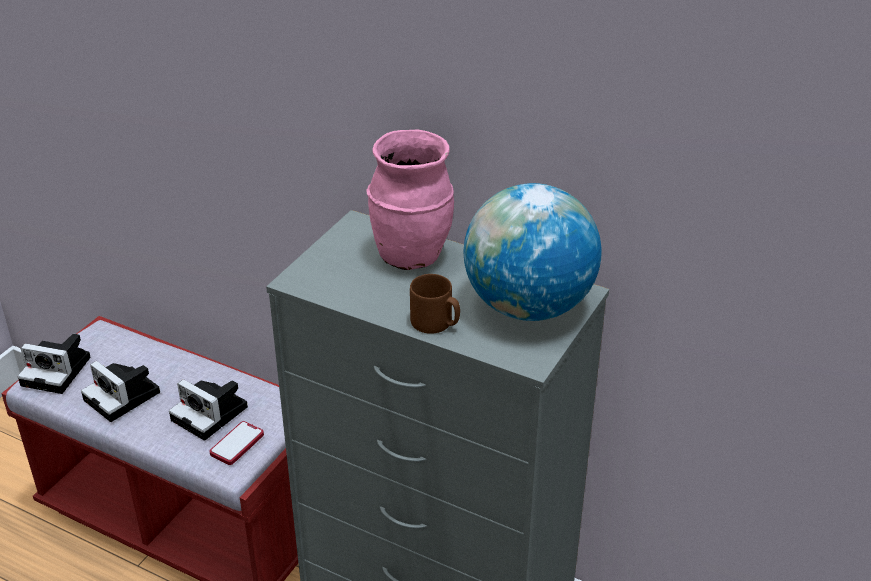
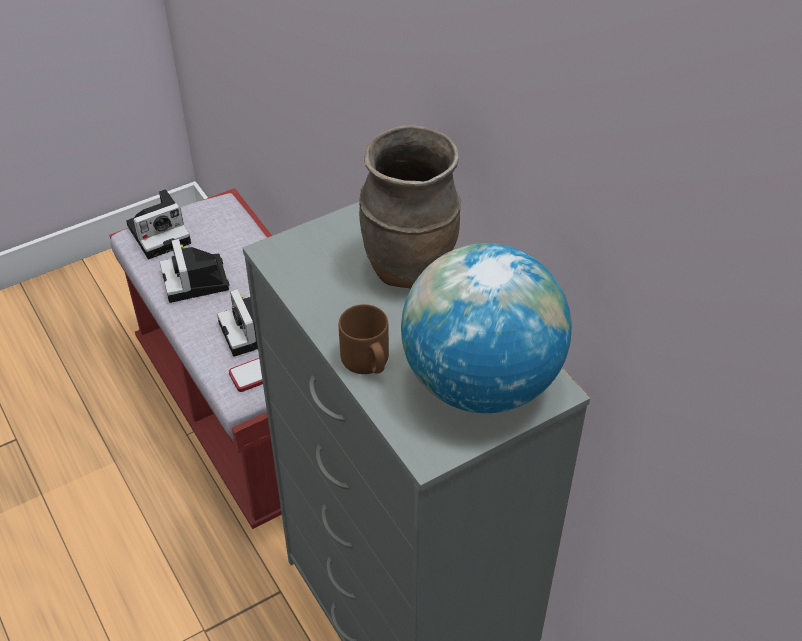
camera: 30 degrees right, 10 degrees up
camera [17,334,91,394] -> camera turned 75 degrees counterclockwise [126,189,191,259]
pink vase [366,130,454,270] -> brown vase [359,125,461,288]

